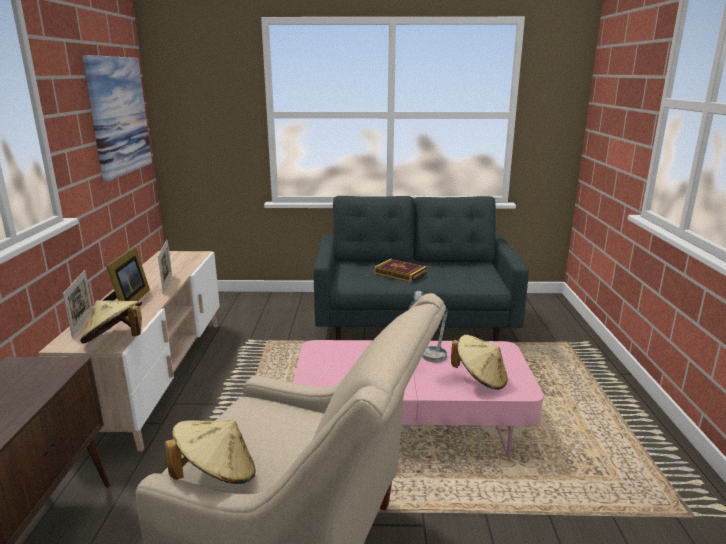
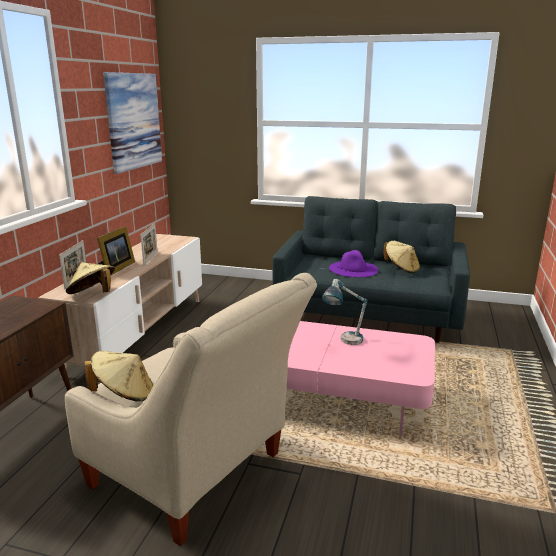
camera: 15 degrees right, 0 degrees up
book [374,259,427,283] -> purple hat [329,250,378,277]
beige hat [451,335,508,390] -> beige hat moved to [383,241,420,273]

